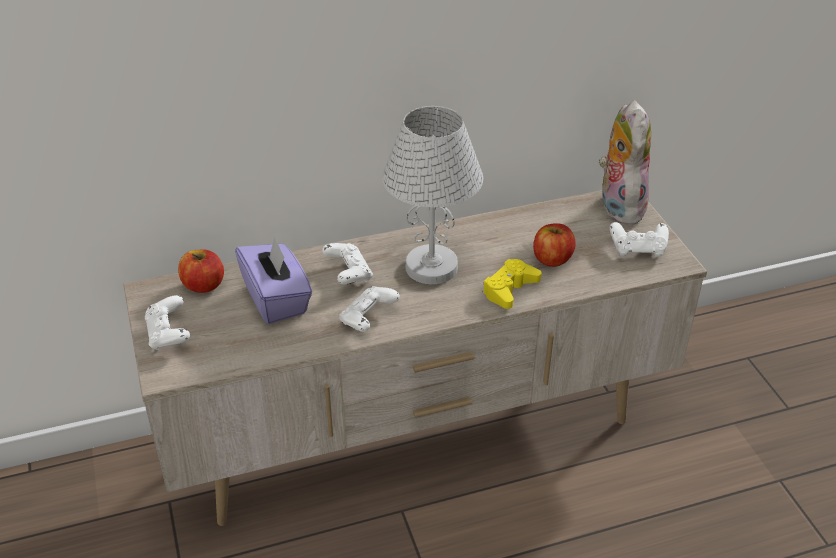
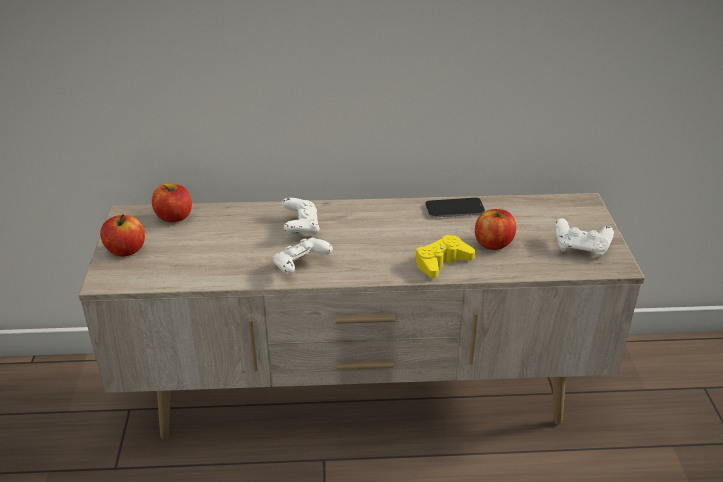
camera: 15 degrees right, 5 degrees down
white game controller [145,295,190,350] -> apple [100,214,145,257]
purple tissue box [235,237,312,324] -> none
white table lamp [382,106,483,284] -> none
plush toy [599,100,651,225] -> none
none -> phone [425,198,485,218]

